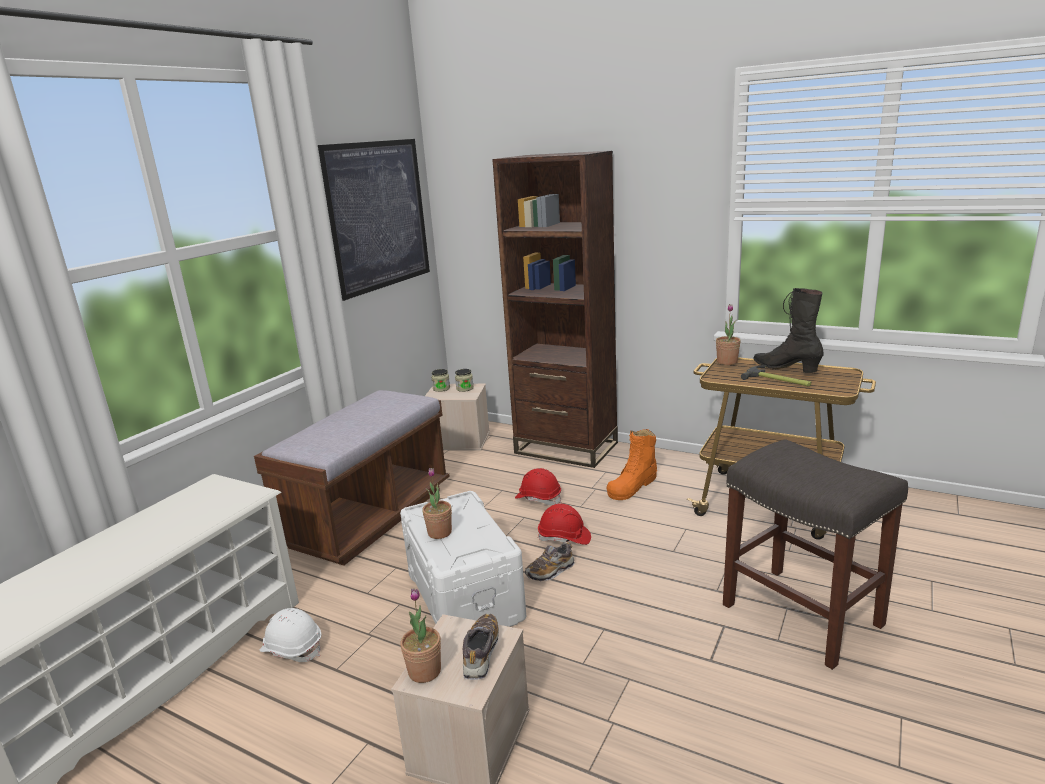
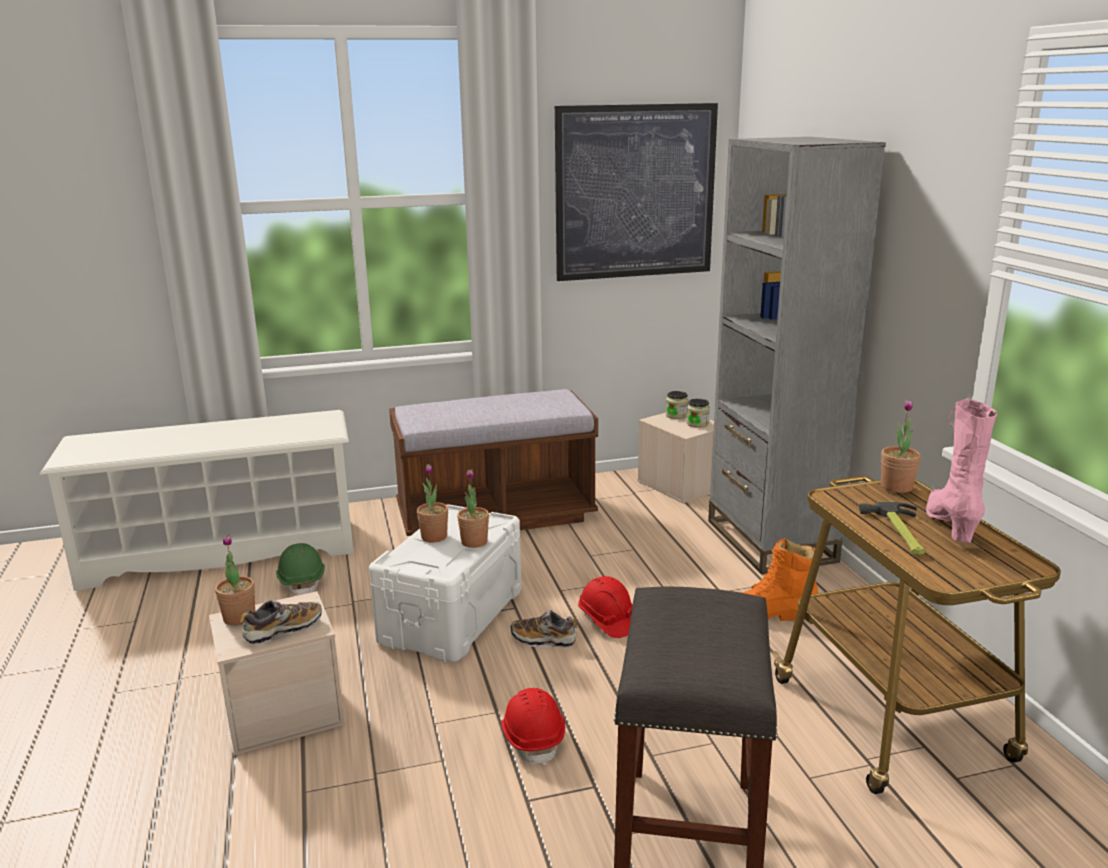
camera: 45 degrees right, 0 degrees up
white hard hat [260,608,321,662] -> green hard hat [276,543,325,595]
brown bookcase [492,151,618,468] -> grey bookcase [708,137,886,575]
red hard hat [515,468,561,505] -> red hard hat moved to [501,688,565,766]
black boot [753,288,824,373] -> pink boot [926,398,997,543]
none -> potted plant [457,469,489,548]

